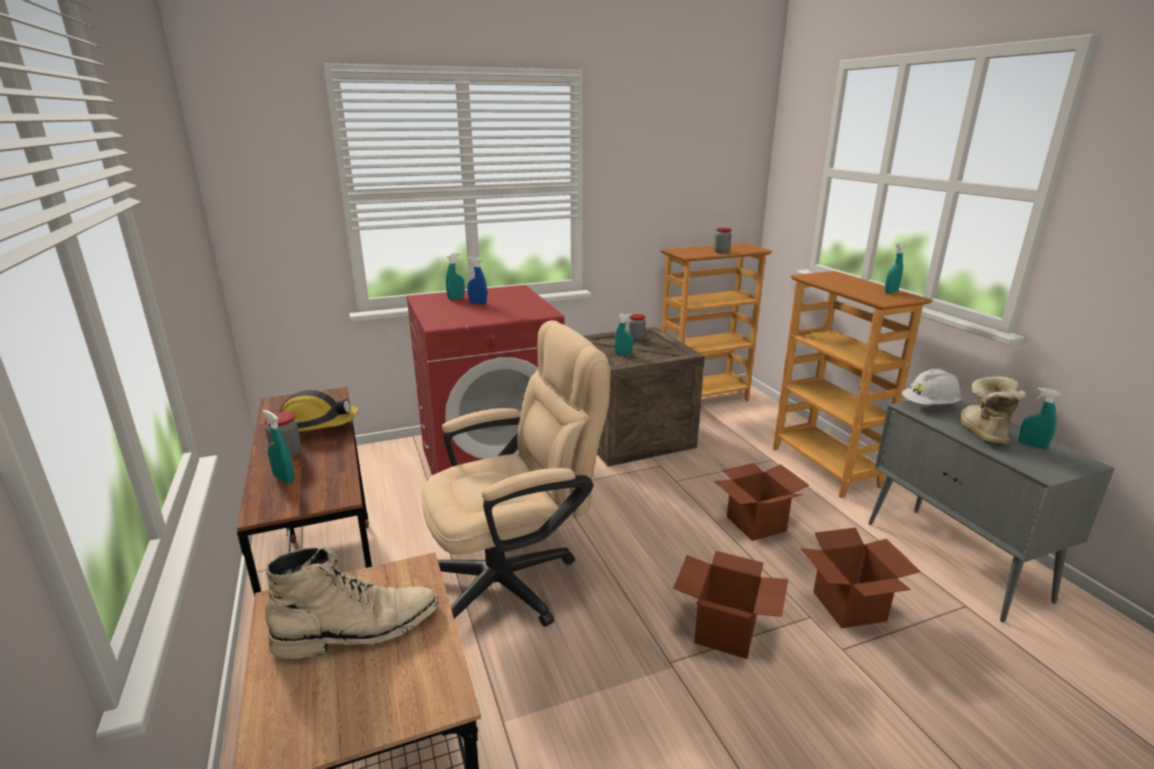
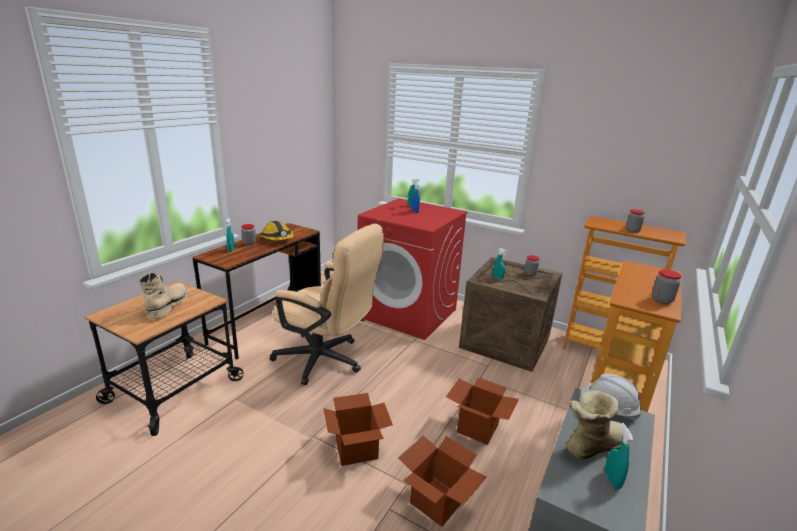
camera: 50 degrees right, 0 degrees up
beige boot [265,546,439,659] -> beige boot turned 120 degrees counterclockwise [139,272,188,319]
turquoise spray bottle [884,242,905,294] -> jar [652,270,681,304]

